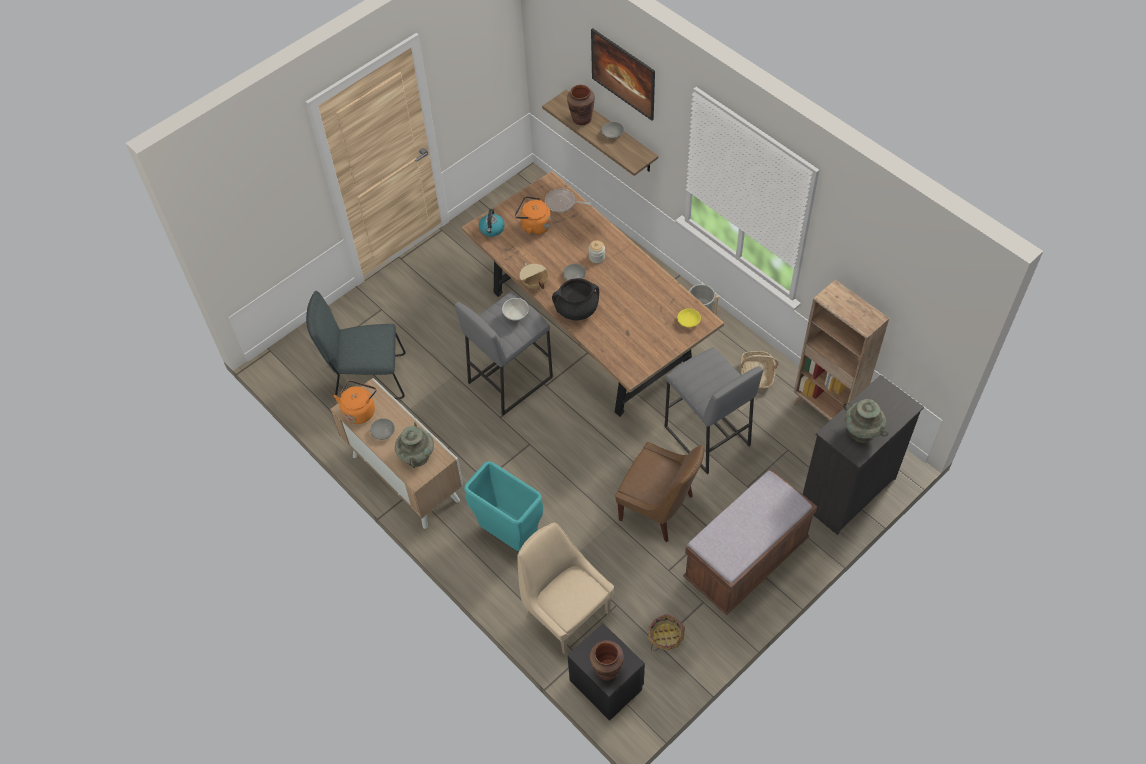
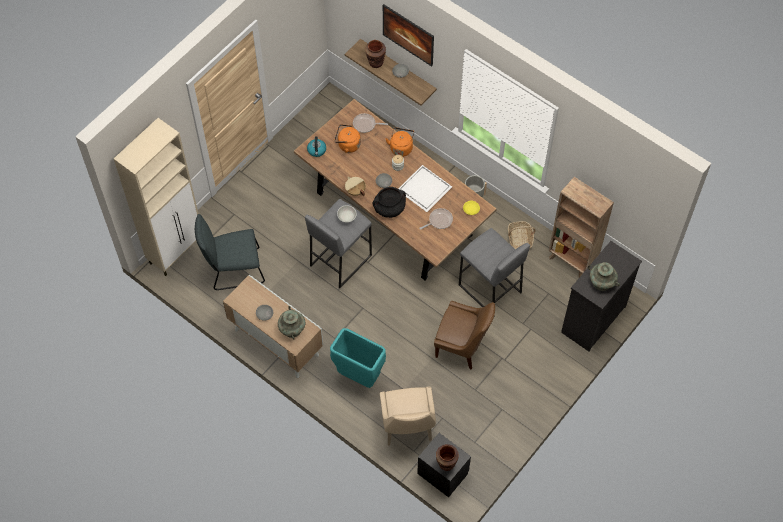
camera: 10 degrees left, 5 degrees up
orange kettle [334,380,377,424] -> orange kettle moved to [385,127,414,157]
beige chair [517,523,614,655] -> beige chair turned 135 degrees counterclockwise [380,387,436,446]
basket [648,614,685,651] -> none
brown bench [683,469,817,615] -> none
none -> beige cabinet [114,118,199,276]
none -> white tray [398,165,452,212]
none -> frying pan [419,208,453,230]

